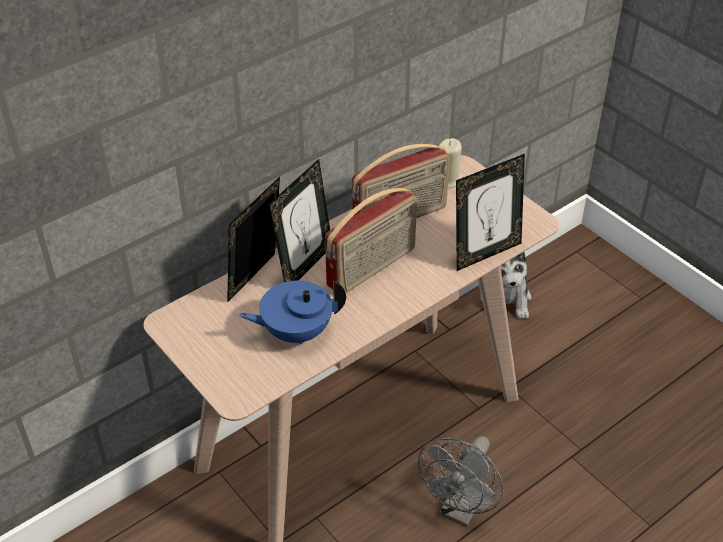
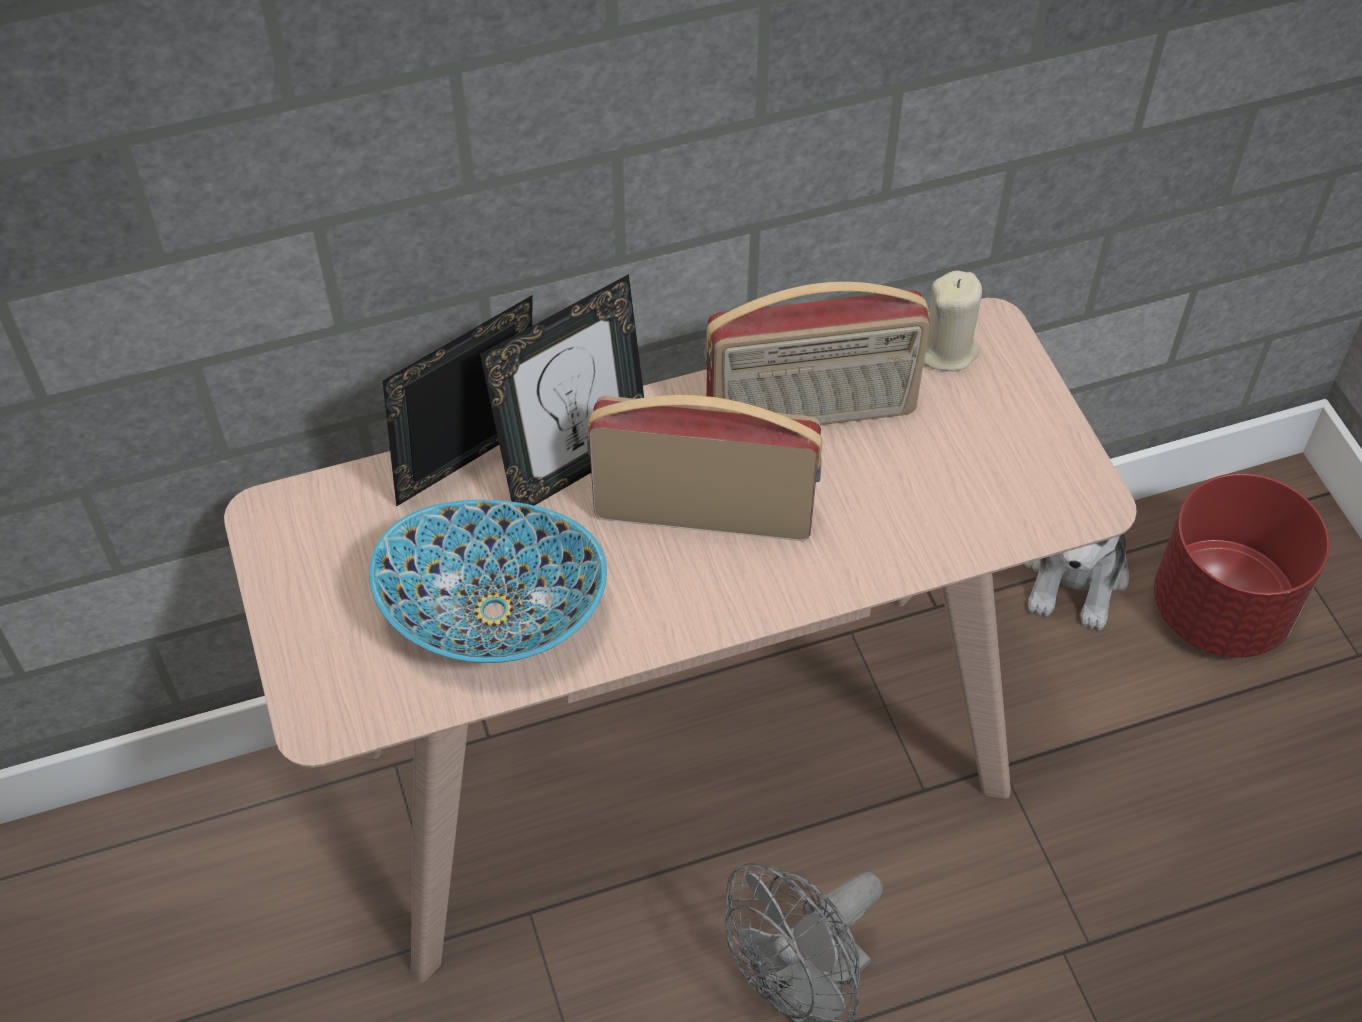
camera: 20 degrees right, 10 degrees up
blue teapot [239,280,346,344] -> bowl [369,500,607,663]
radio [325,187,417,293] -> radio turned 150 degrees counterclockwise [587,395,822,541]
picture frame [456,154,525,271] -> none
none -> red planter [1154,473,1330,658]

